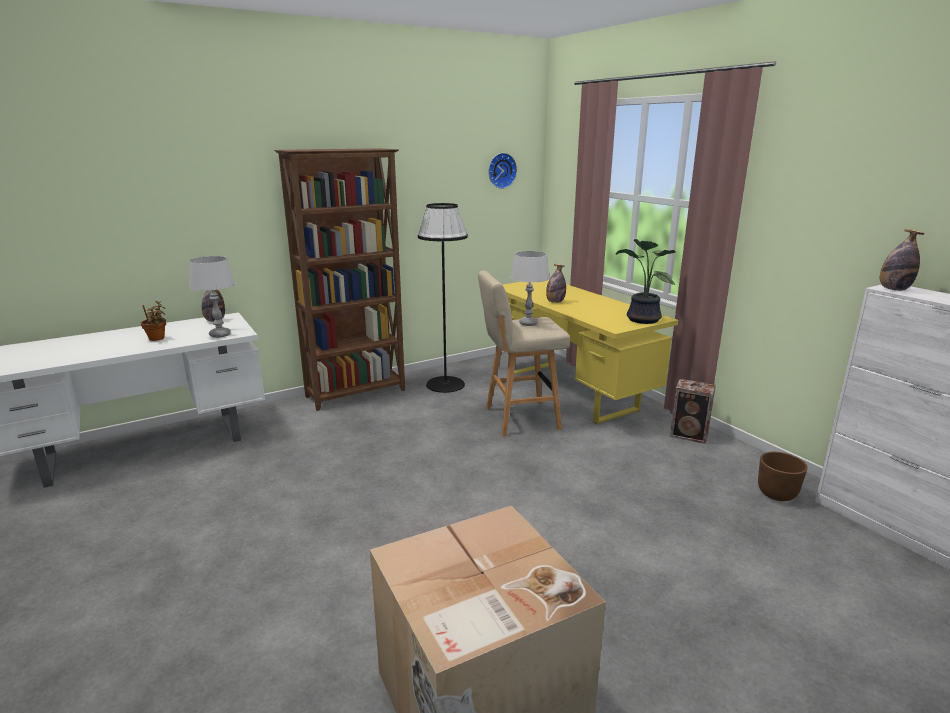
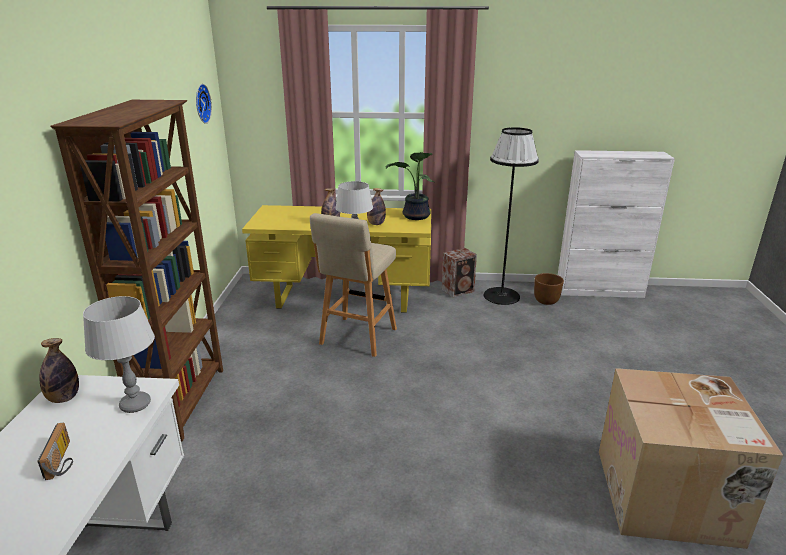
camera: 55 degrees left, 5 degrees up
potted plant [141,301,166,341] -> radio [37,423,73,480]
black floor lamp [418,203,468,393] -> black floor lamp moved to [484,127,539,305]
bottle [880,229,924,291] -> bottle moved to [367,188,386,225]

